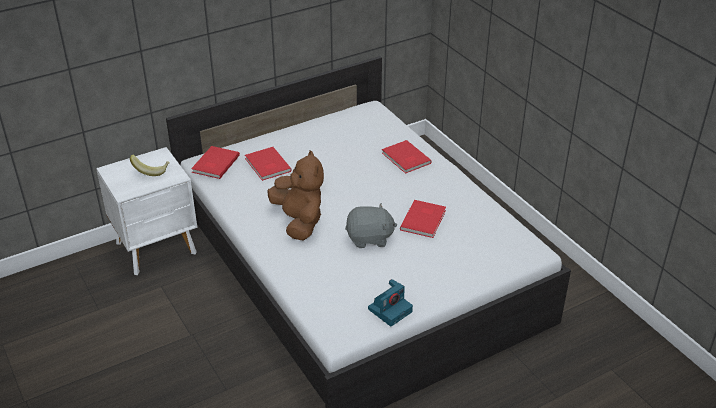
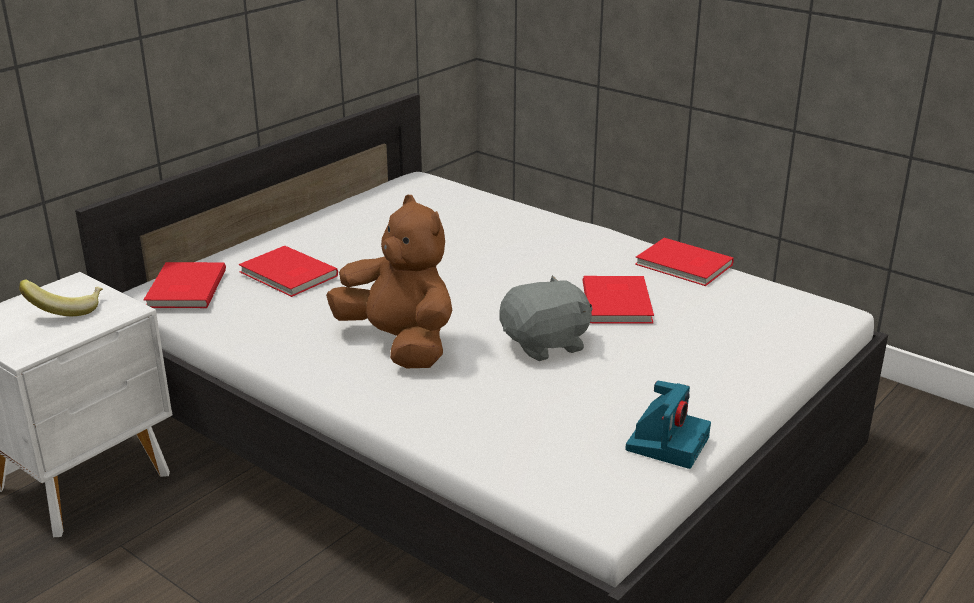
camera: 20 degrees left, 10 degrees down
red book [382,140,432,174] -> red book moved to [635,238,734,286]

